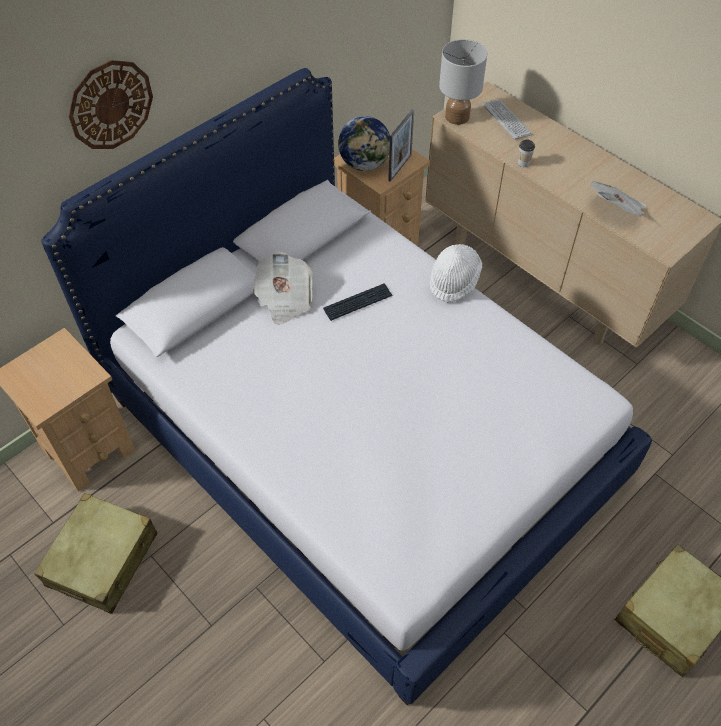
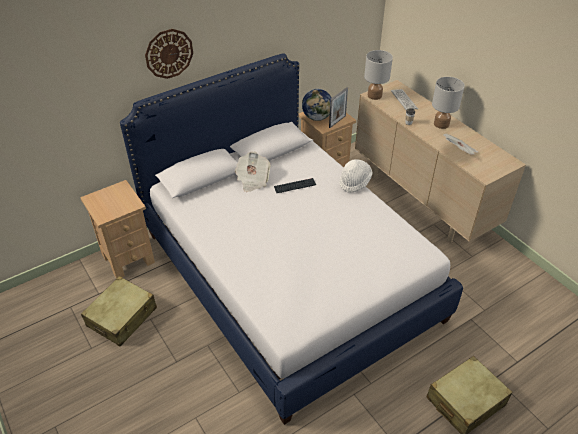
camera: 10 degrees right, 10 degrees down
none -> grey table lamp [432,77,465,129]

